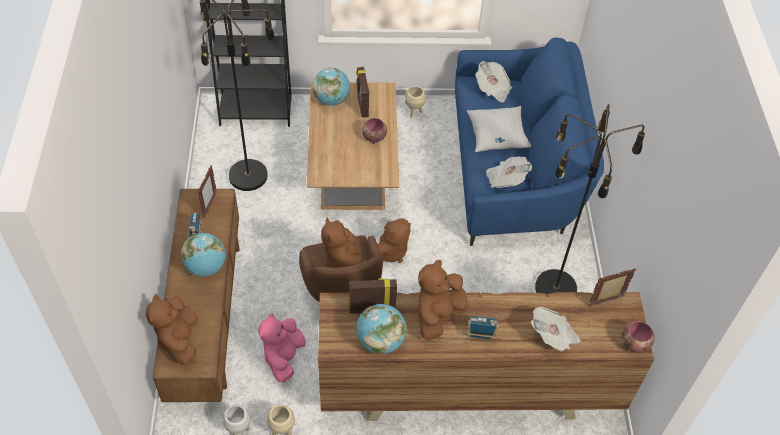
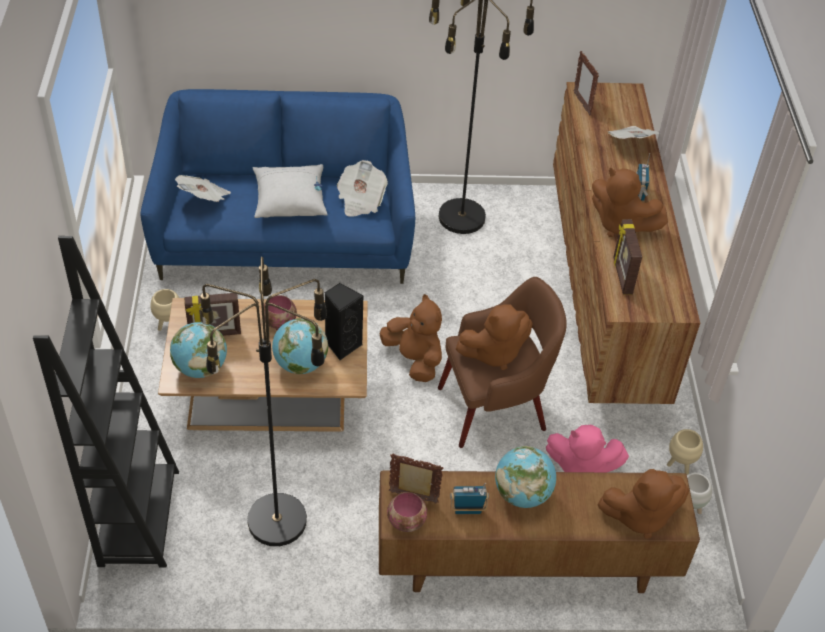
camera: 90 degrees left, 5 degrees down
globe [356,304,407,354] -> globe moved to [272,318,328,374]
bowl [622,321,654,353] -> bowl moved to [387,492,427,532]
none -> black speaker [324,283,364,360]

